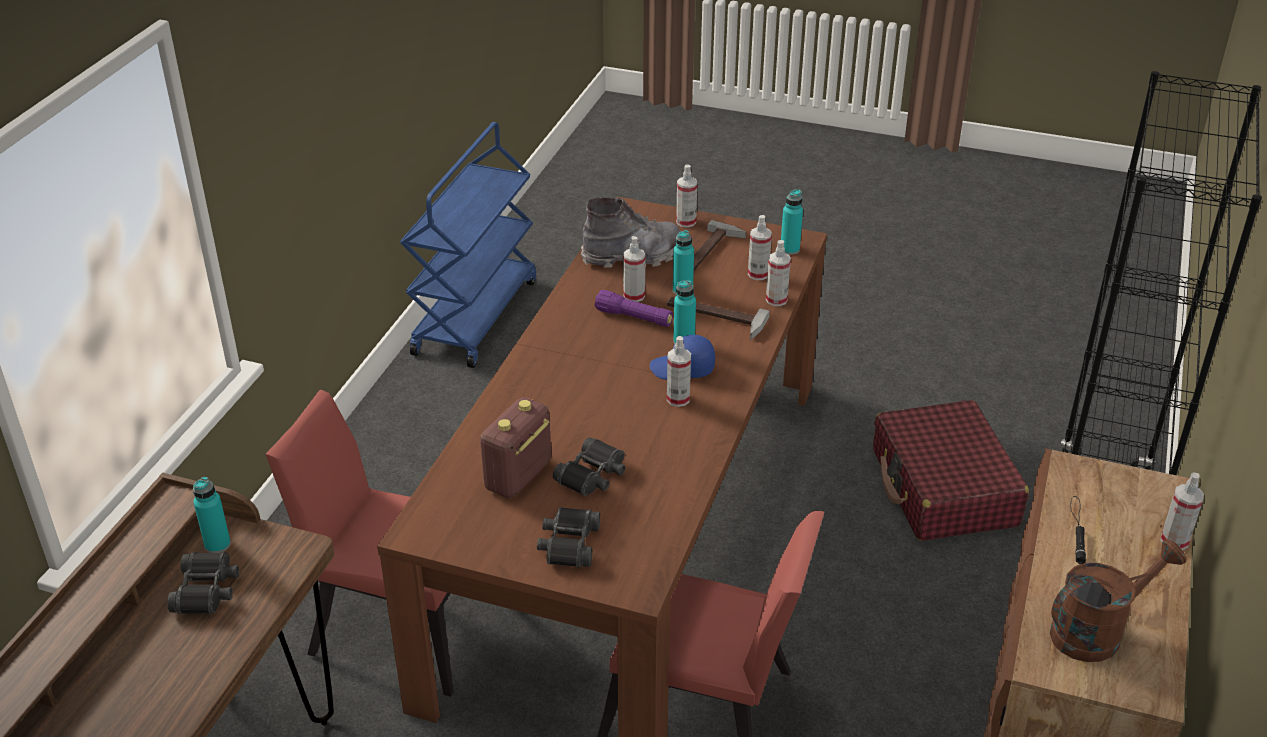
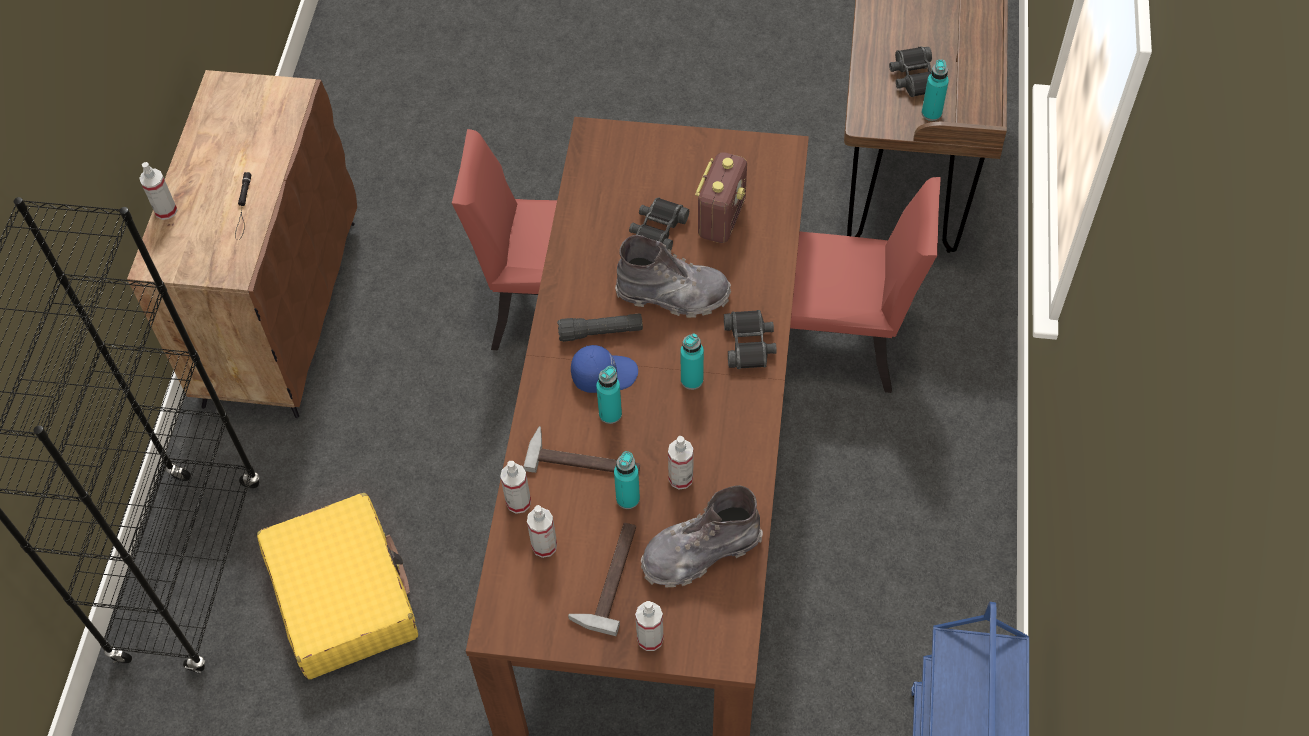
camera: 170 degrees right, 20 degrees up
black binoculars [537,507,600,568] -> black binoculars moved to [724,310,777,369]
purple flashlight [594,290,673,327] -> none
spray bottle [667,336,691,407] -> black flashlight [557,314,643,342]
turquoise bottle [781,189,803,255] -> turquoise bottle moved to [680,333,704,390]
red suitcase [873,400,1029,541] -> yellow suitcase [257,493,418,679]
brown watering can [1050,539,1186,662] -> none
none -> grey boot [615,235,731,318]

